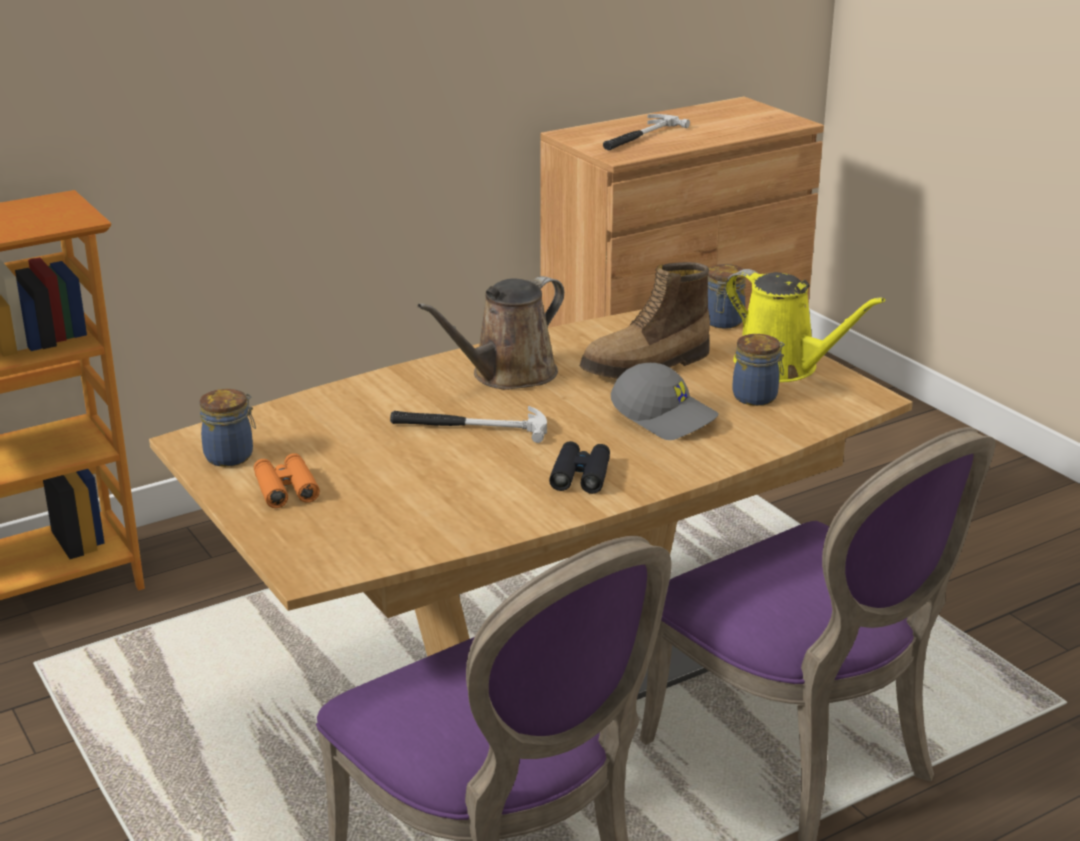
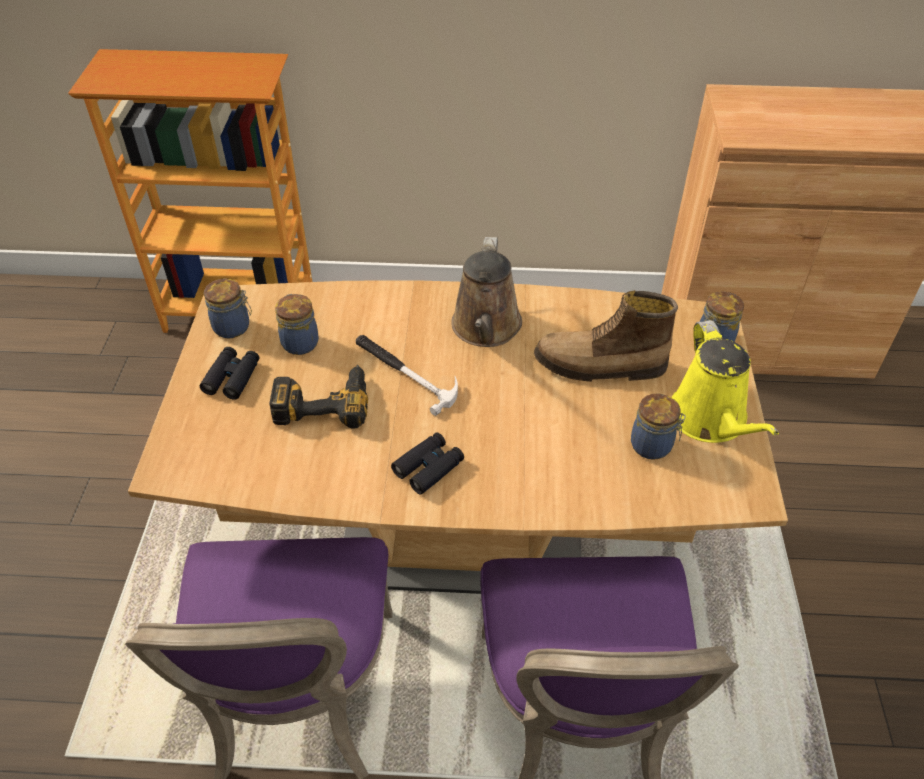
camera: 35 degrees right, 20 degrees up
orange binoculars [254,453,320,508] -> black binoculars [200,347,259,400]
brown watering can [417,276,564,390] -> brown watering can turned 75 degrees counterclockwise [451,237,522,347]
hammer [603,114,690,150] -> none
grey cap [611,363,719,440] -> none
none -> power drill [270,365,368,428]
none -> jar [275,294,319,355]

